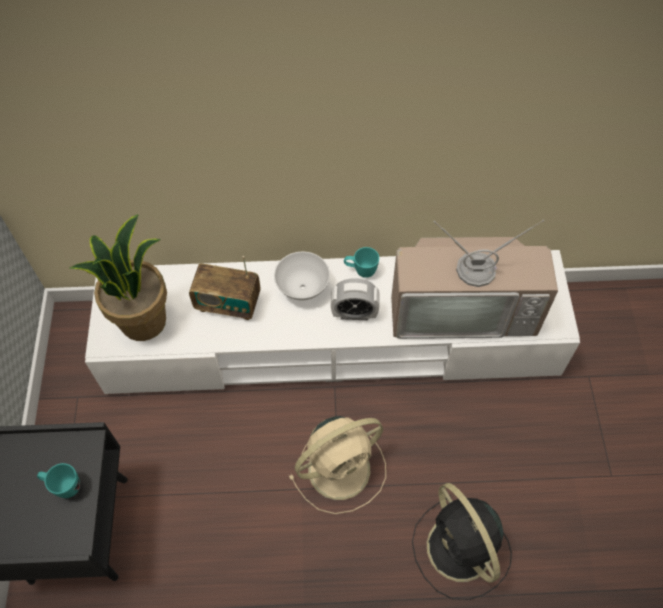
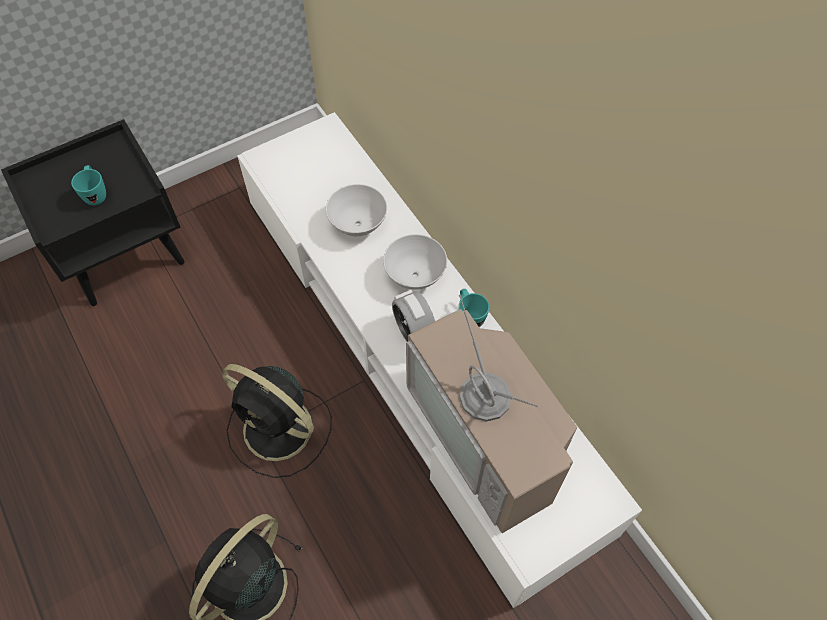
camera: 60 degrees right, 0 degrees up
potted plant [69,214,167,341] -> none
radio [189,256,261,320] -> white bowl [326,184,387,236]
beige fan [289,416,386,514] -> black fan [222,364,332,478]

